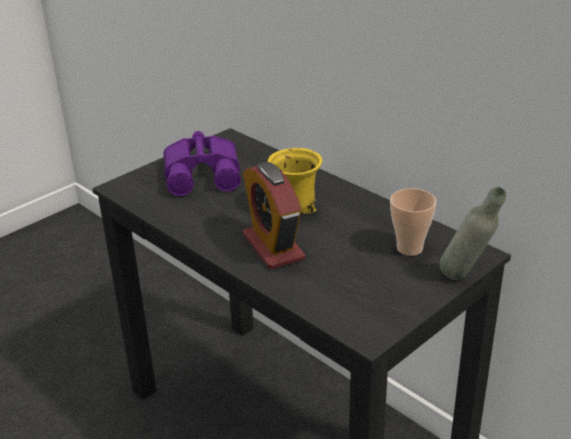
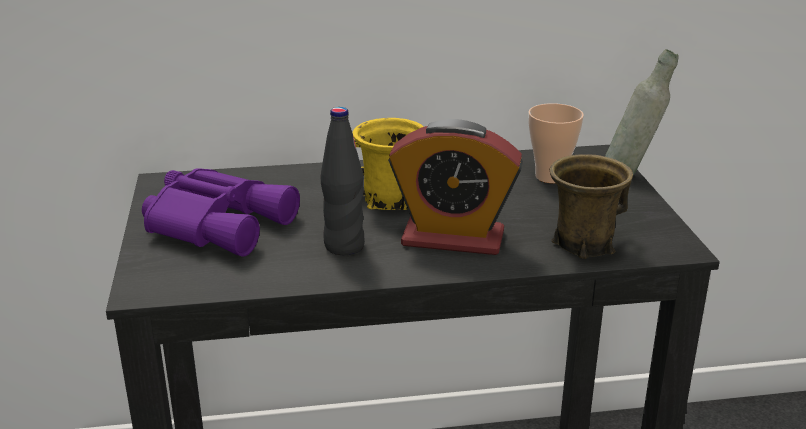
camera: 55 degrees left, 5 degrees down
none -> black bottle [321,107,365,255]
none -> brown mug [550,154,633,259]

